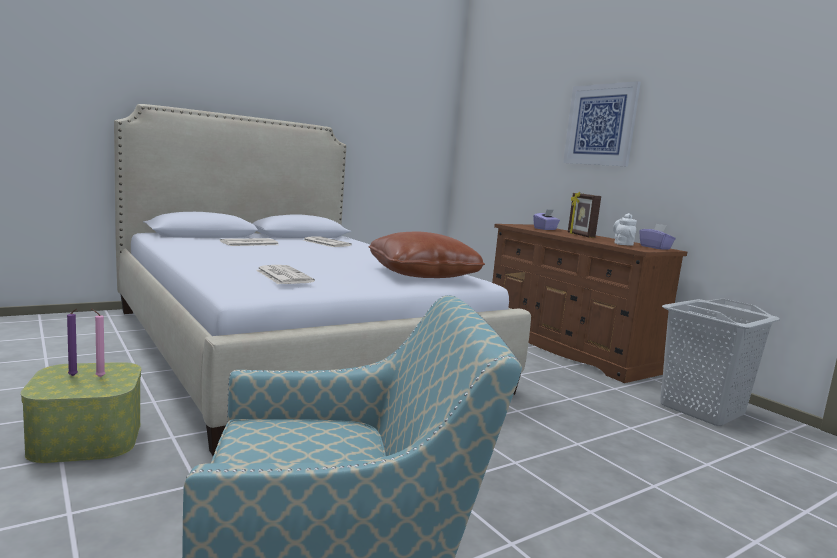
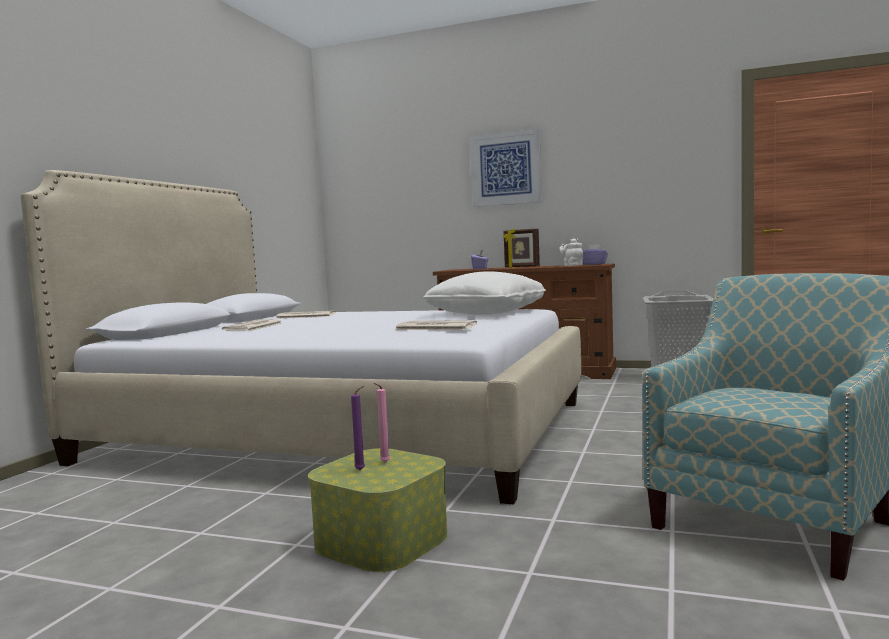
camera: 35 degrees left, 5 degrees down
brown pillow [368,232,485,278] -> white pillow [423,271,546,314]

